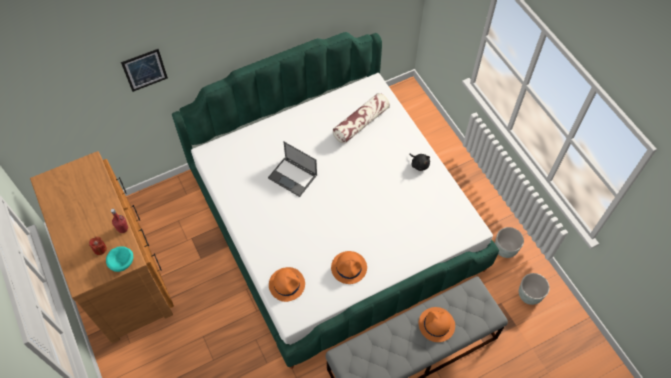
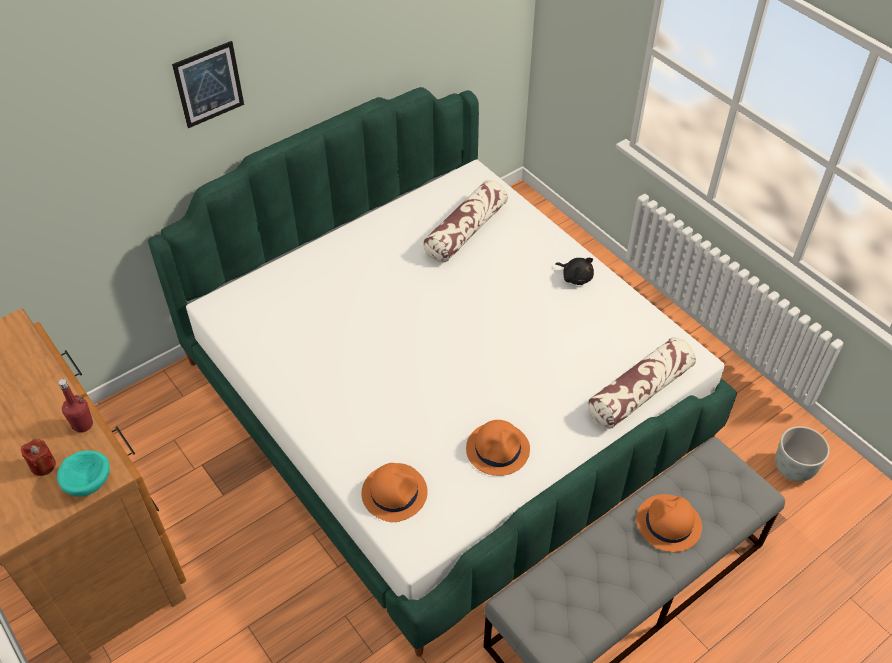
camera: 10 degrees left, 10 degrees down
picture [121,49,168,92] -> picture moved to [172,41,244,128]
laptop [268,142,317,197] -> none
grey planter [495,227,524,258] -> none
none -> pillow [588,337,696,429]

